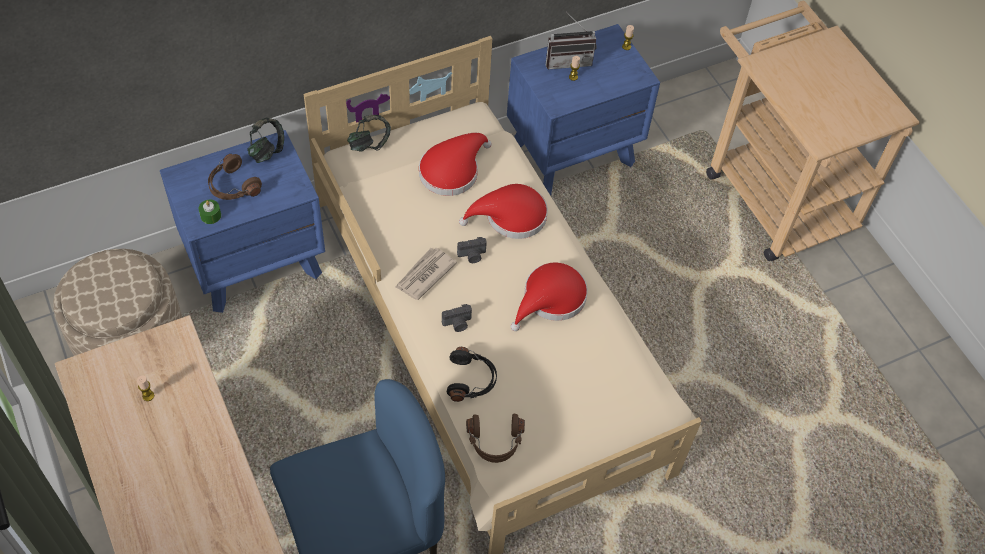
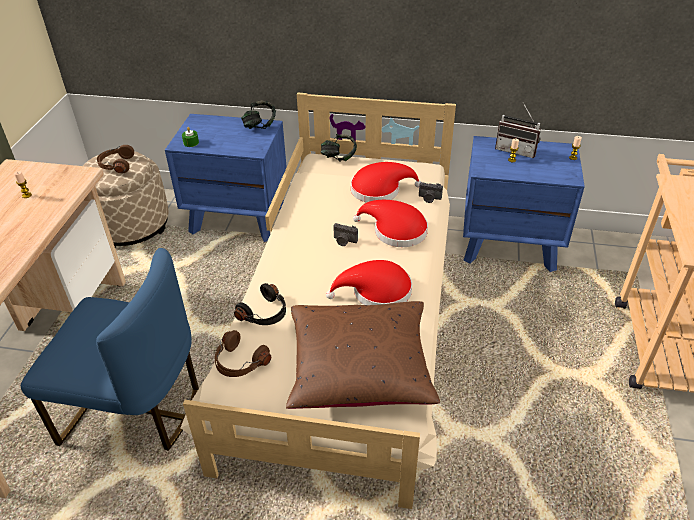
camera: 40 degrees right, 15 degrees down
brown headphones [208,154,262,200] -> brown headphones moved to [97,145,134,173]
newspaper [395,248,457,300] -> none
camera [442,304,472,332] -> camera moved to [419,182,443,203]
none -> brown pillow [286,301,440,409]

